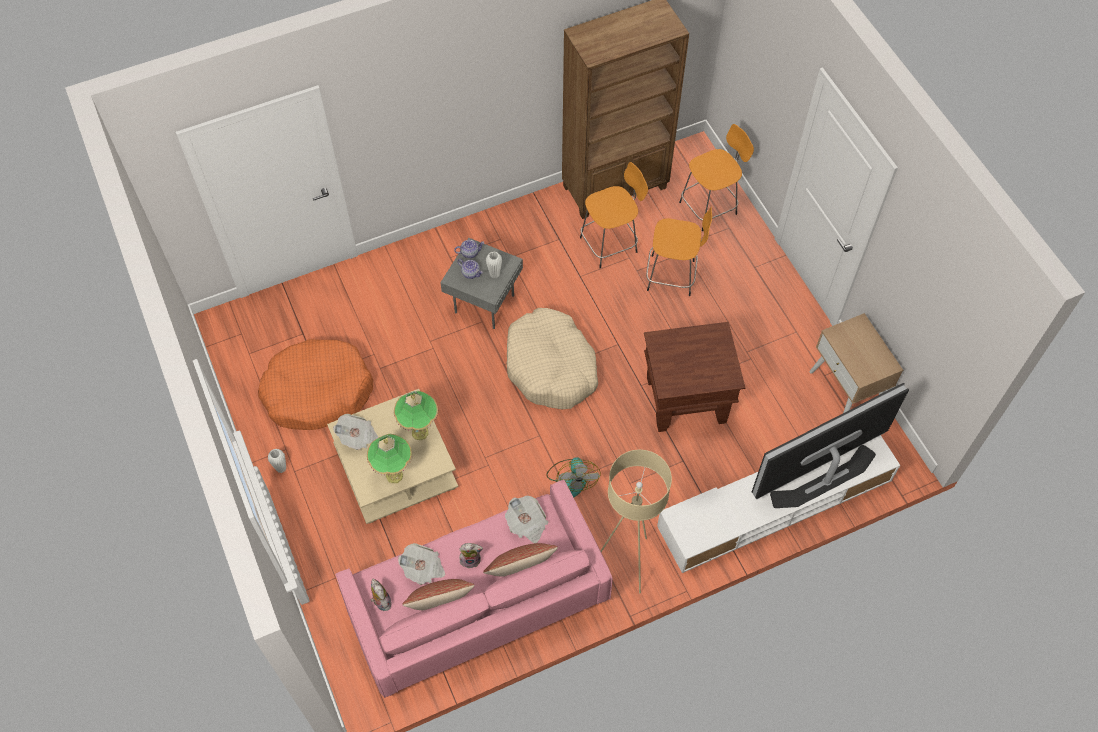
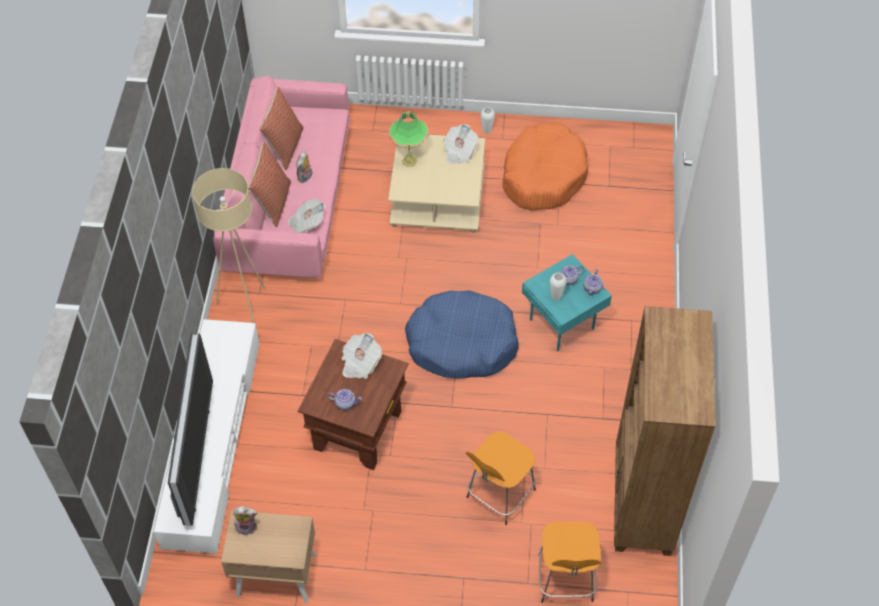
camera: 120 degrees right, 5 degrees down
plush toy [371,579,392,611] -> plush toy moved to [233,506,258,535]
table lamp [394,391,438,440] -> none
newspaper [398,543,445,585] -> newspaper moved to [342,333,382,379]
grey side table [440,238,523,329] -> turquoise side table [522,254,612,351]
beige dog bed [507,308,598,409] -> blue dog bed [405,290,519,378]
fan [546,457,601,498] -> none
orange stool [580,162,648,268] -> none
none -> teapot [328,389,362,410]

